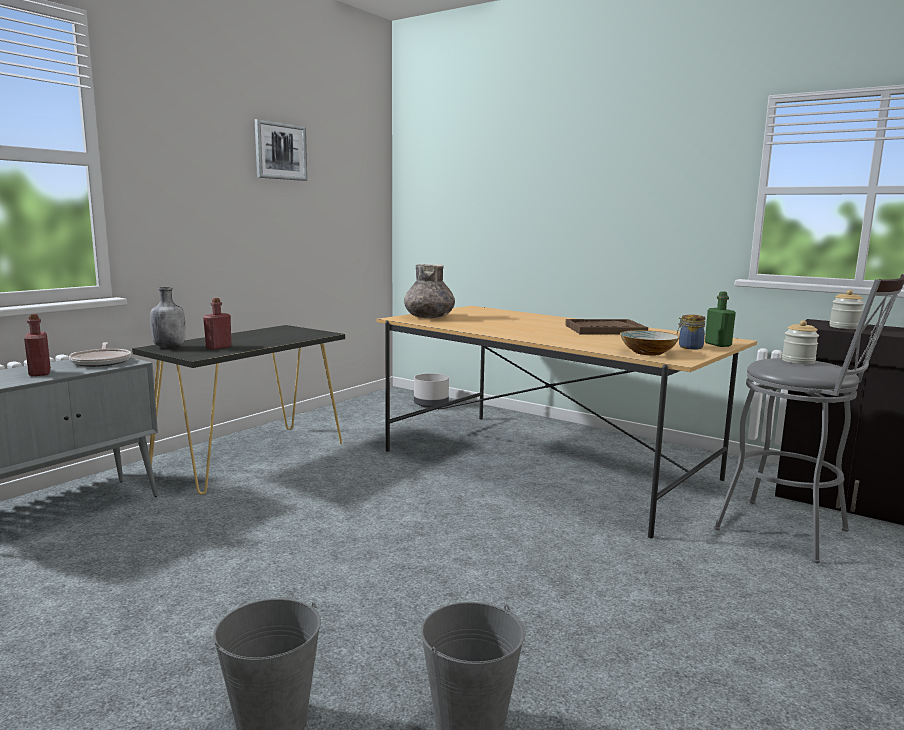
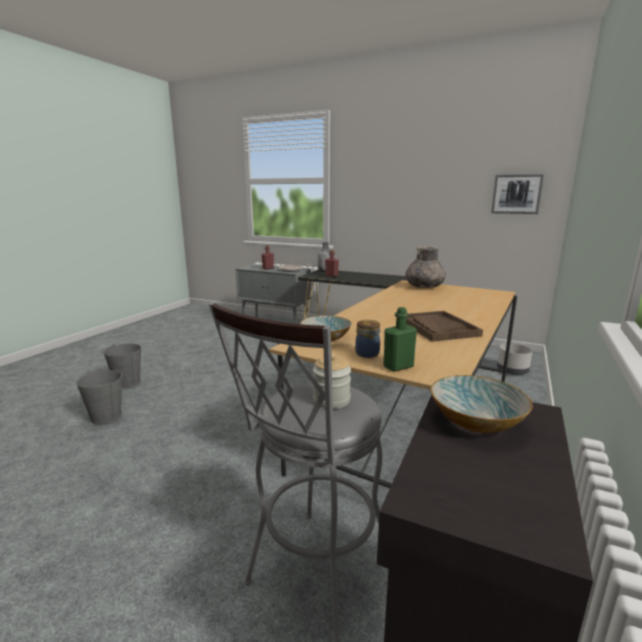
camera: 80 degrees right, 5 degrees up
picture [255,119,307,181] -> picture moved to [491,174,544,214]
jar [829,290,864,329] -> bowl [430,375,533,433]

